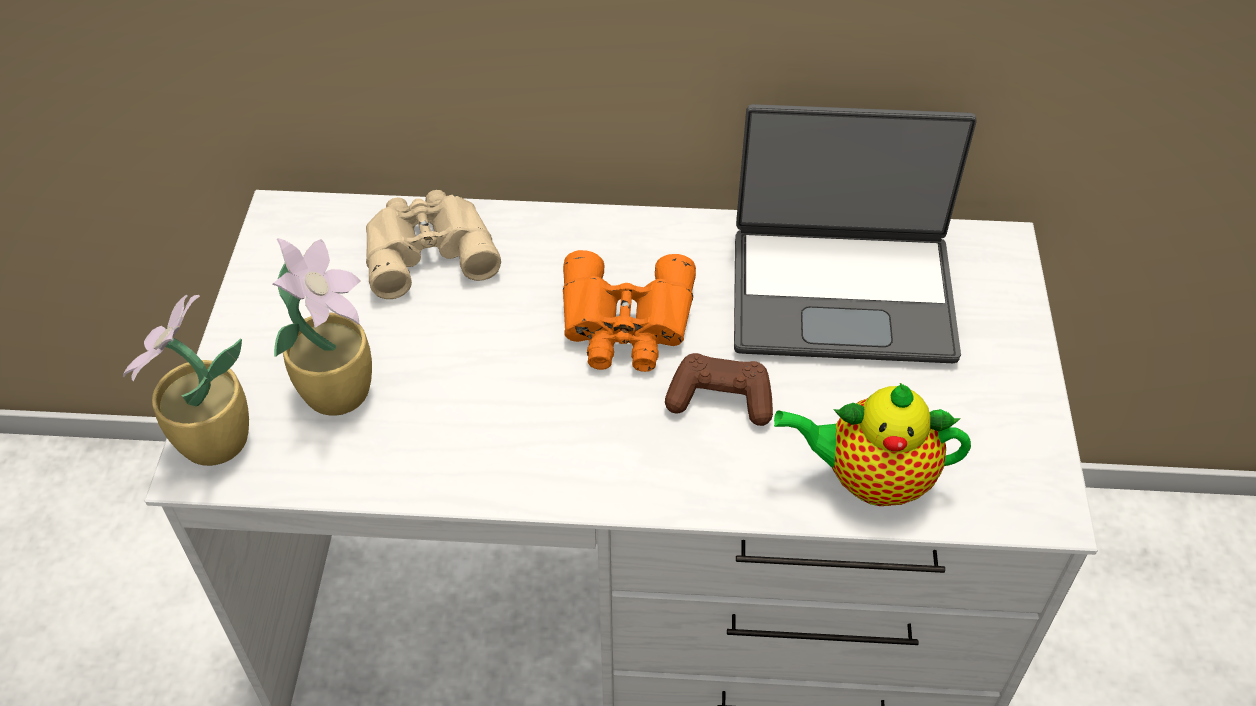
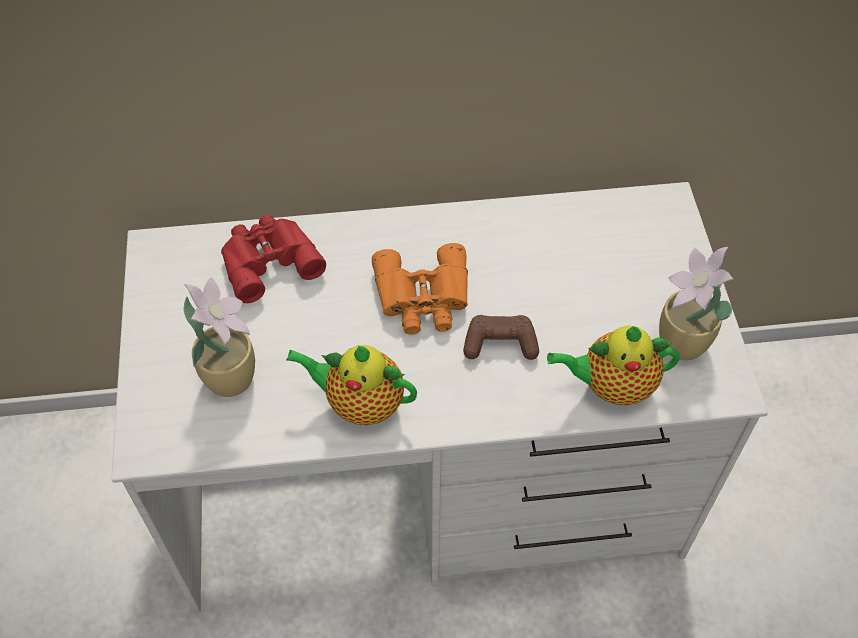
camera: 10 degrees left, 5 degrees up
potted plant [123,295,249,466] -> potted plant moved to [659,247,734,360]
beige binoculars [366,190,501,299] -> red binoculars [221,215,326,303]
laptop [734,104,977,363] -> none
none -> teapot [286,345,417,425]

